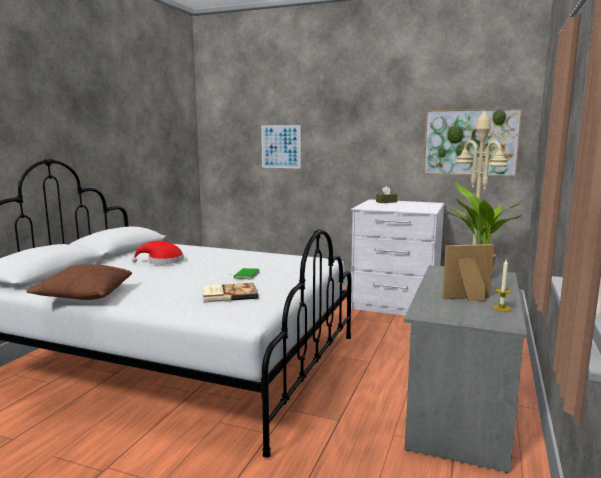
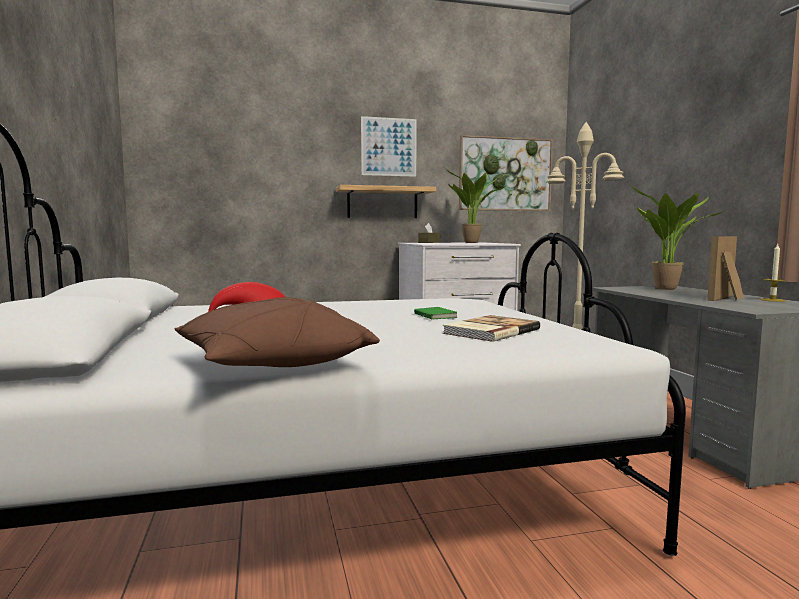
camera: 35 degrees left, 5 degrees down
picture [261,125,301,169] -> picture moved to [361,116,417,177]
none -> shelf [336,185,436,218]
none -> potted plant [445,168,507,243]

